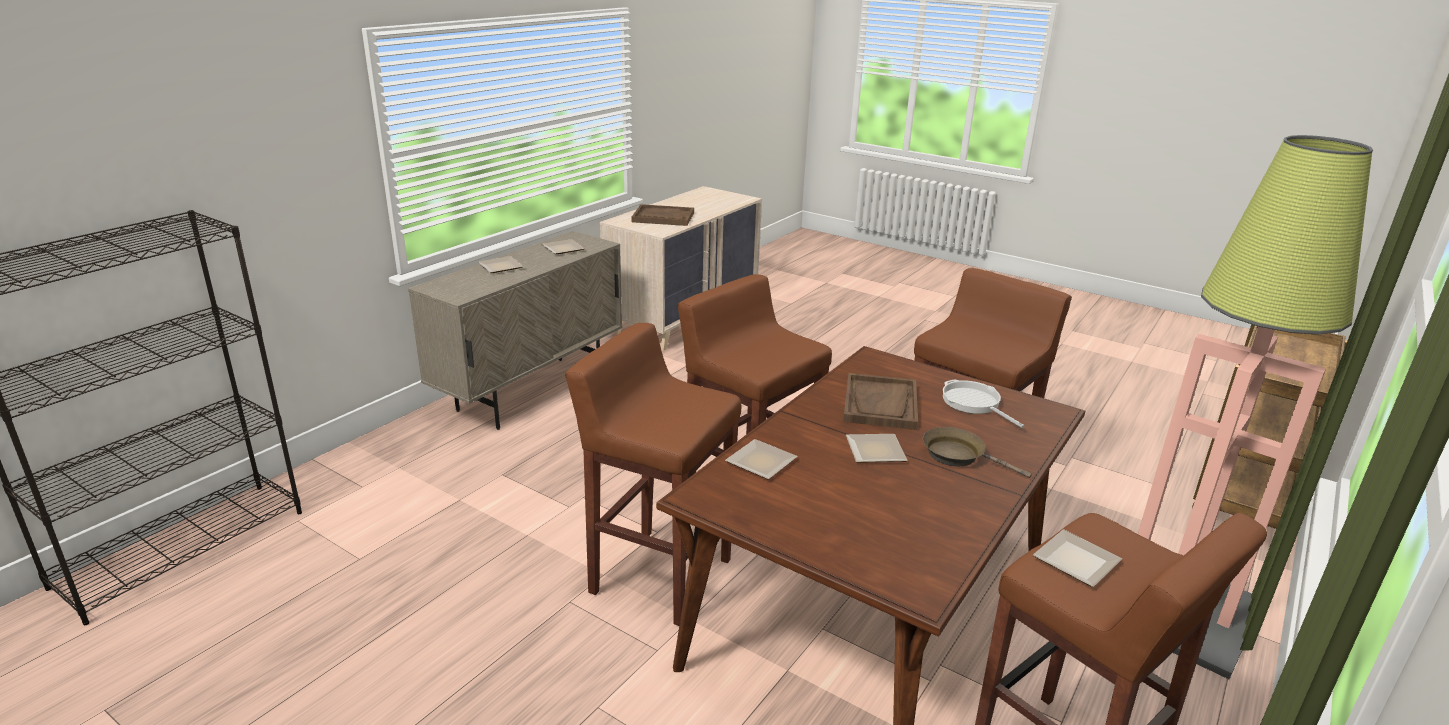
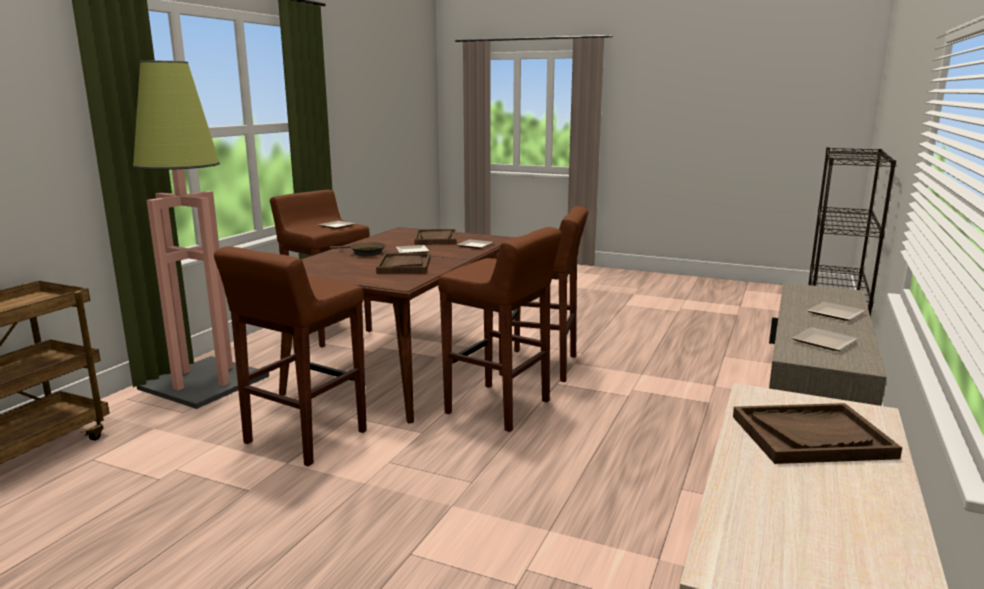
camera: 170 degrees right, 10 degrees down
frying pan [943,379,1025,428] -> none
none -> brown tray [414,229,457,245]

